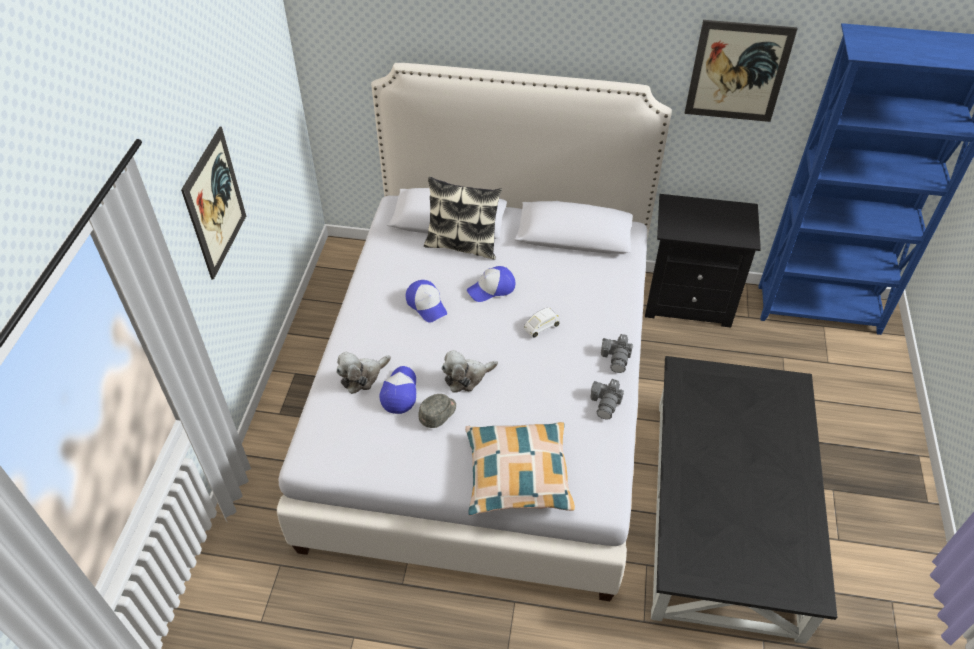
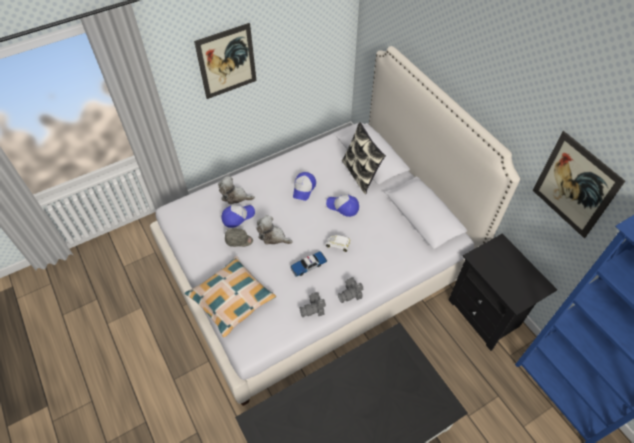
camera: 50 degrees right, 5 degrees up
none -> toy car [290,251,327,277]

